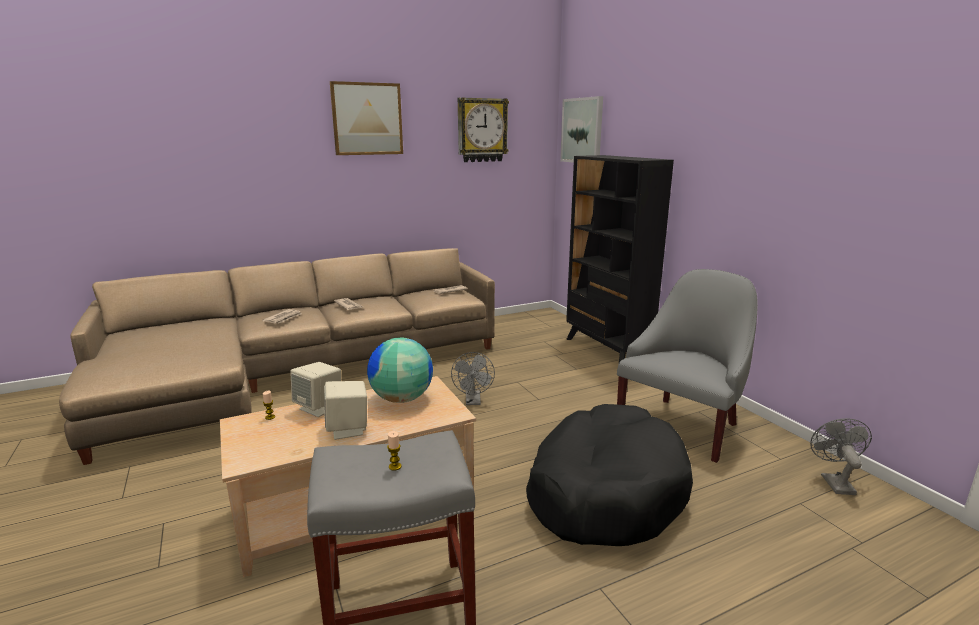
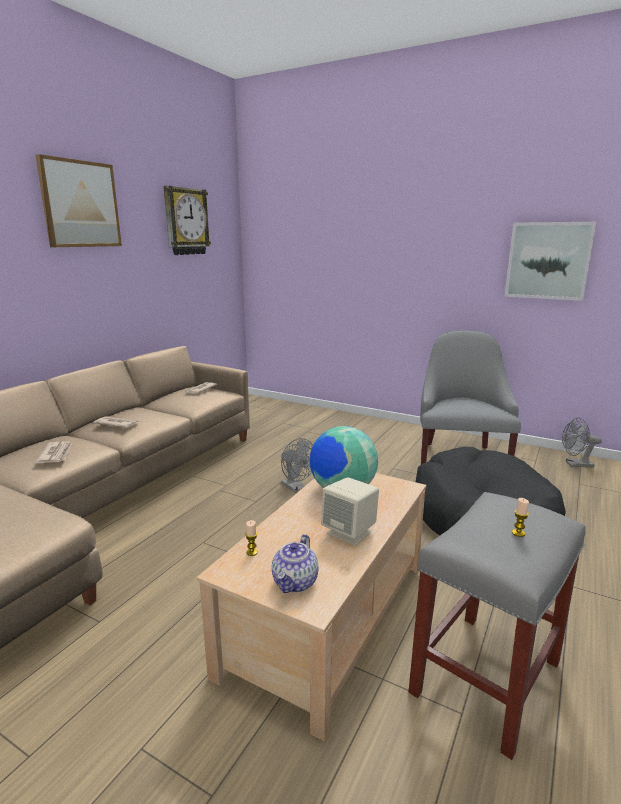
camera: 35 degrees left, 0 degrees up
beige speaker [290,362,341,417] -> none
picture [560,96,603,163] -> picture moved to [504,222,596,301]
black bookcase [566,155,674,362] -> none
grey fan [810,418,872,495] -> grey fan turned 60 degrees counterclockwise [562,417,602,467]
none -> teapot [272,534,318,593]

